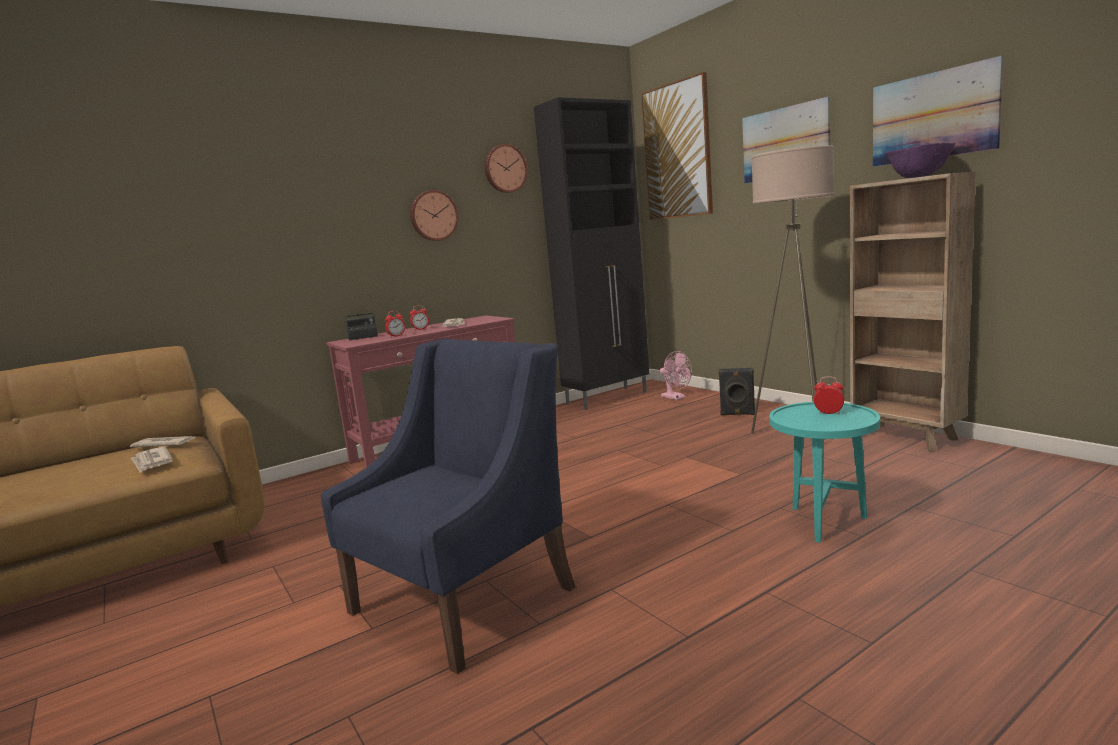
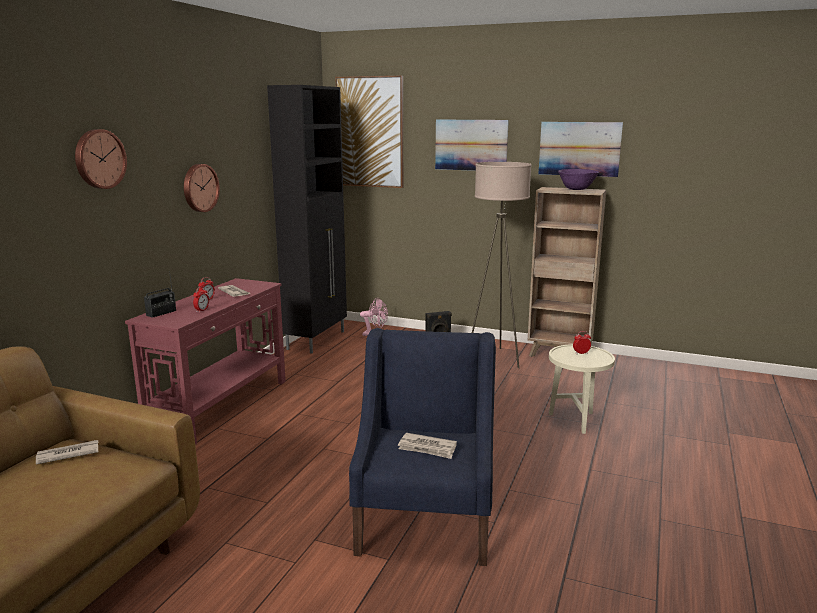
camera: 35 degrees left, 5 degrees up
newspaper [131,447,173,473] -> newspaper moved to [398,433,457,459]
wall clock [484,144,528,193] -> wall clock moved to [75,129,127,189]
turquoise side table [769,402,880,543] -> beige side table [549,344,615,434]

